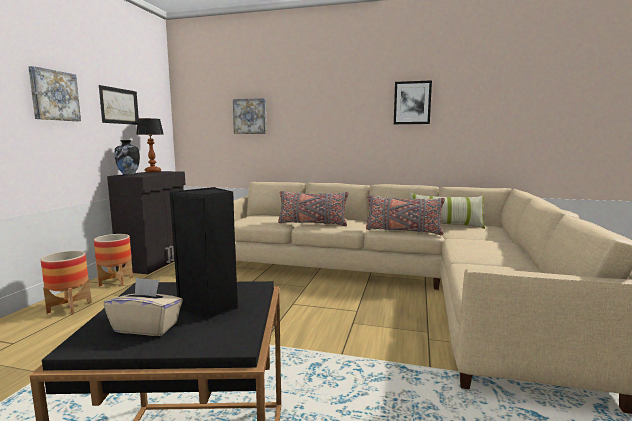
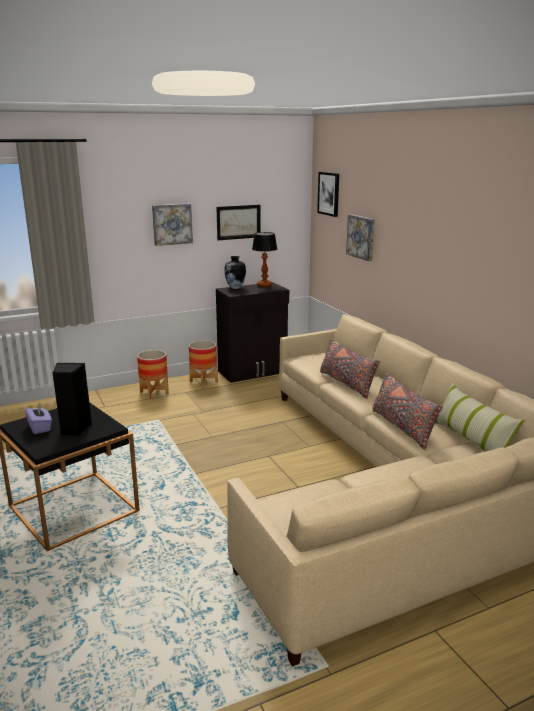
camera: 50 degrees right, 10 degrees up
beige tissue box [103,278,183,336] -> purple tissue box [25,403,52,434]
picture [394,80,432,124] -> picture moved to [317,172,339,217]

